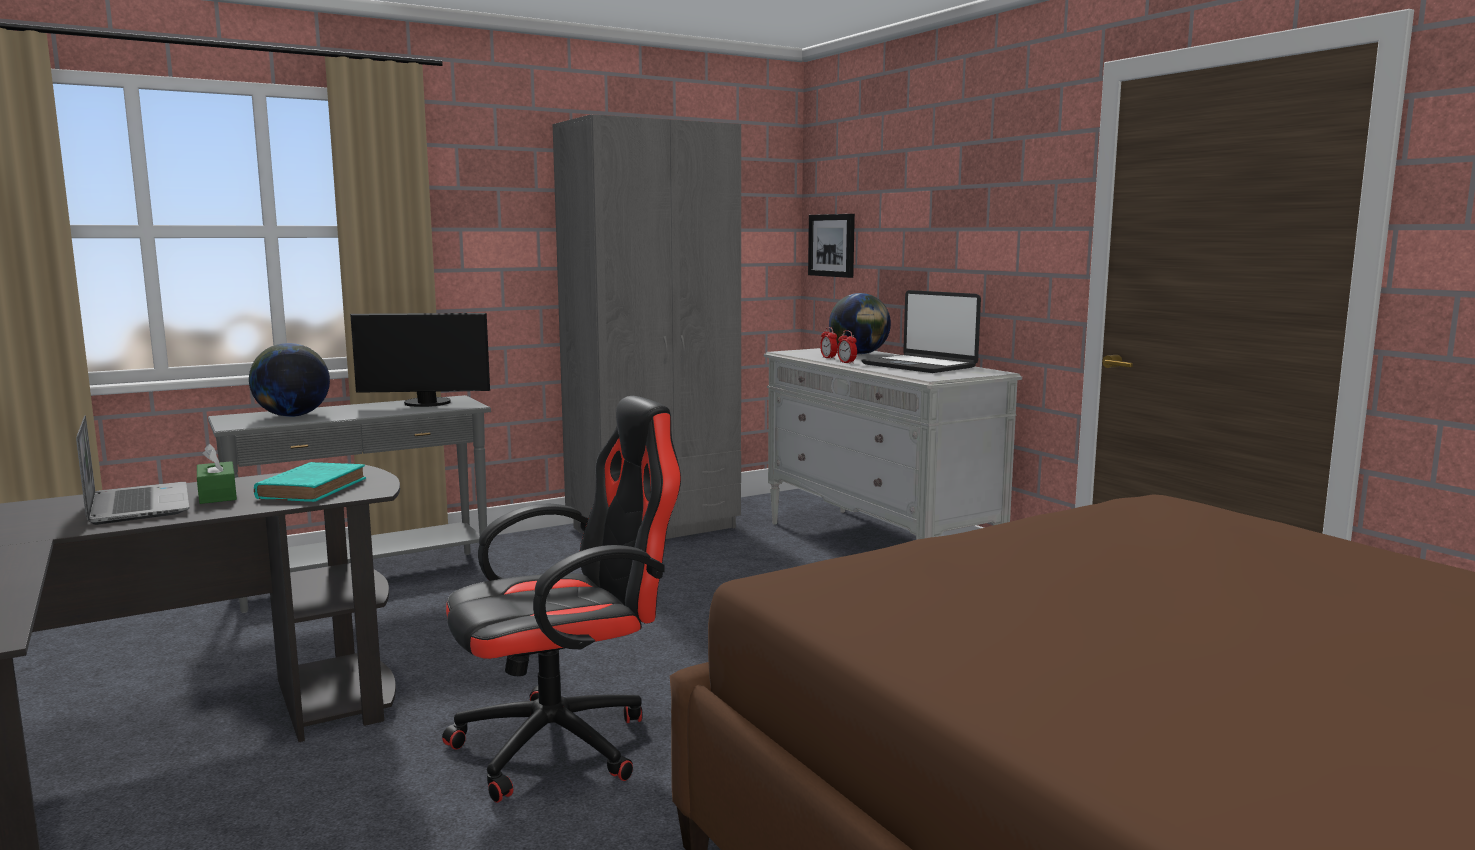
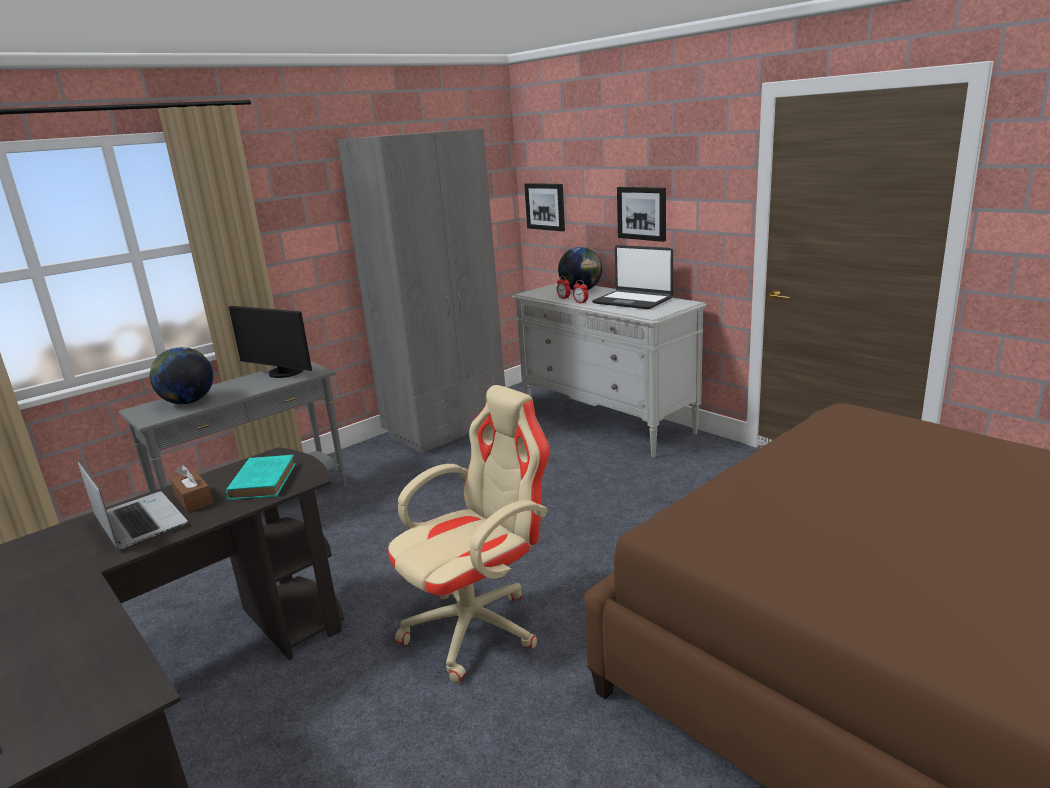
camera: 10 degrees left, 10 degrees up
green tissue box [197,444,237,504] -> brown tissue box [170,465,213,512]
monitor [350,313,490,407] -> monitor turned 45 degrees clockwise [229,306,312,378]
black office chair [442,396,681,803] -> beige office chair [388,385,549,684]
none -> picture [617,187,666,242]

